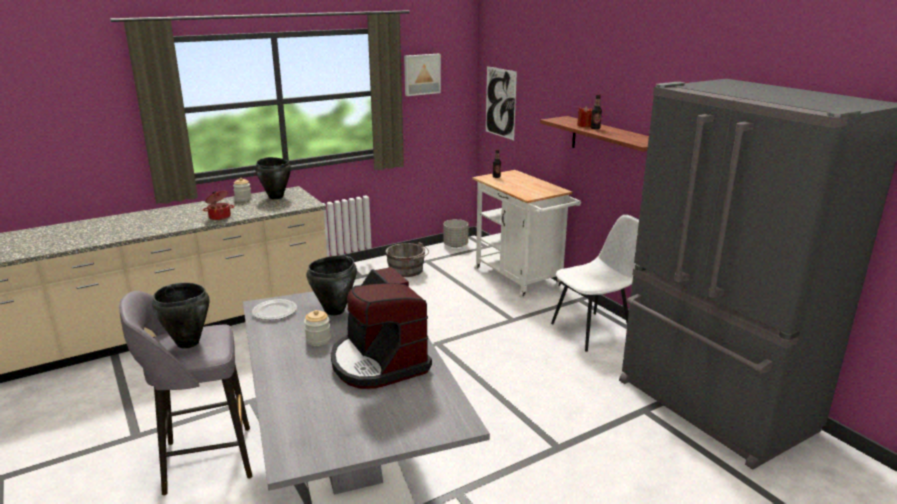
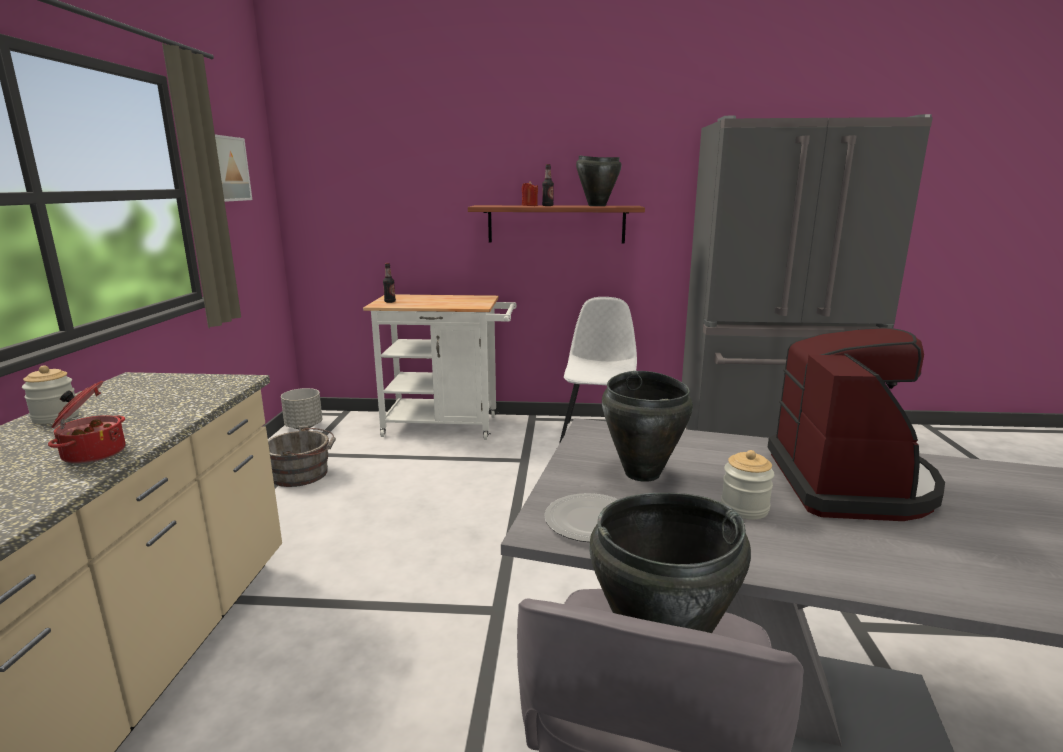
camera: 55 degrees left, 5 degrees down
black cooking pot [255,157,291,199] -> black cooking pot moved to [576,155,621,206]
coffee machine [331,267,432,389] -> coffee machine turned 90 degrees counterclockwise [768,327,945,521]
picture [486,66,517,140] -> none

